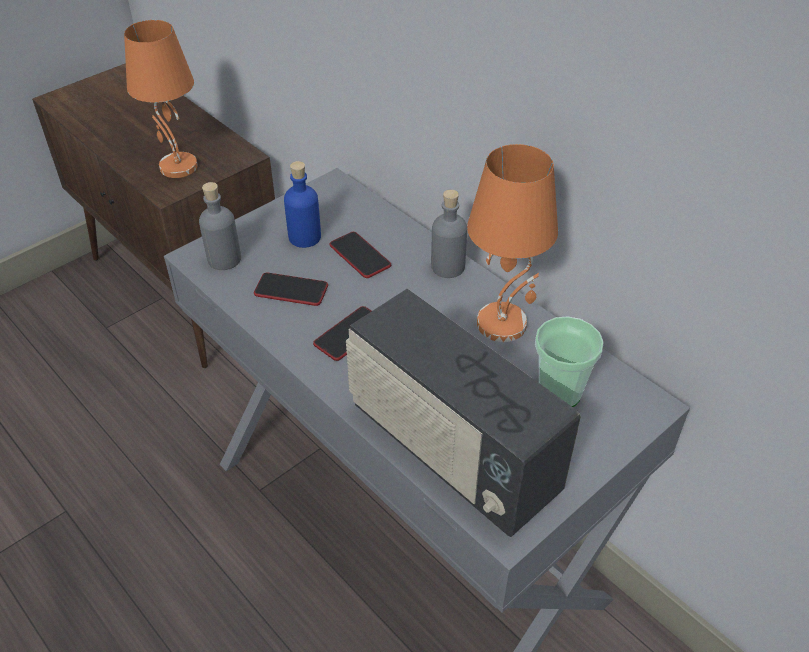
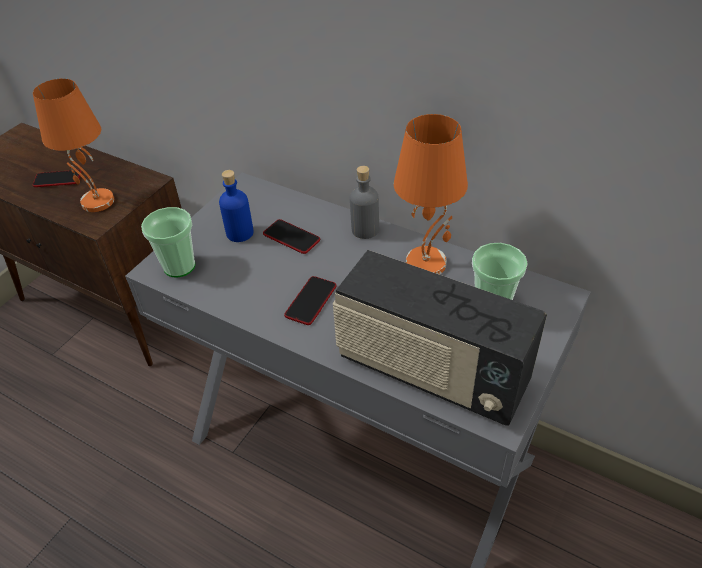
camera: 15 degrees left, 0 degrees up
grey bottle [199,182,241,270] -> cup [141,207,195,277]
phone [254,272,328,306] -> phone moved to [33,170,81,187]

